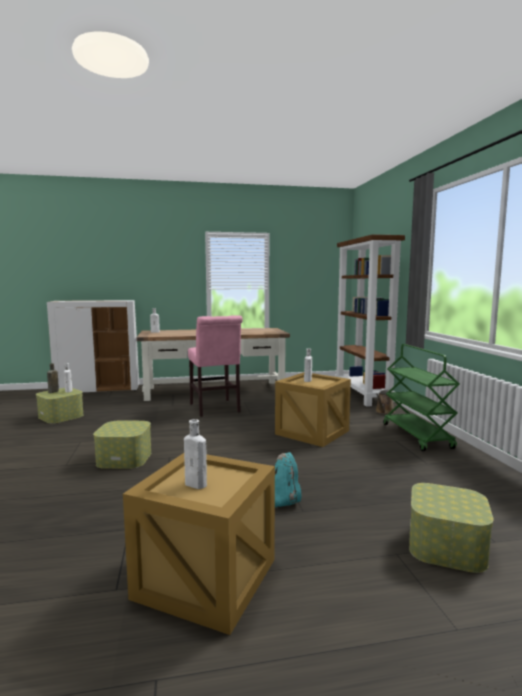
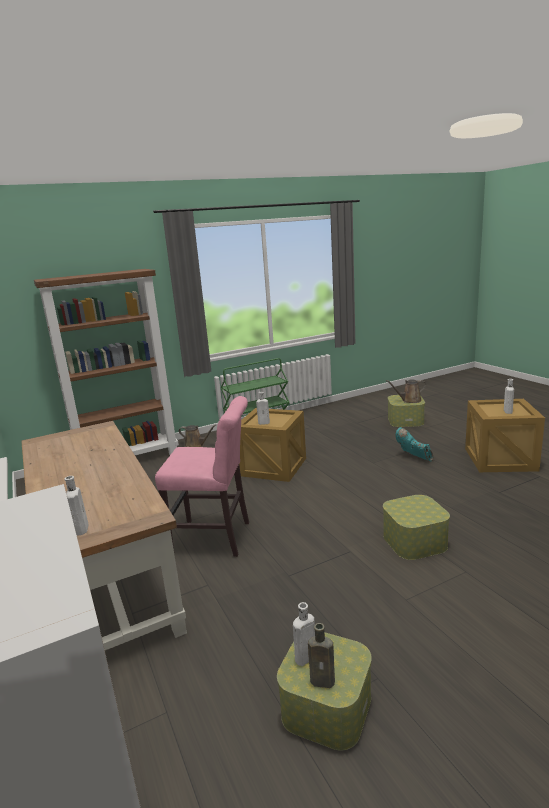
camera: 105 degrees left, 10 degrees up
pink chair [188,315,243,417] -> pink chair turned 45 degrees clockwise [155,396,249,557]
none -> brown watering can [386,379,426,403]

